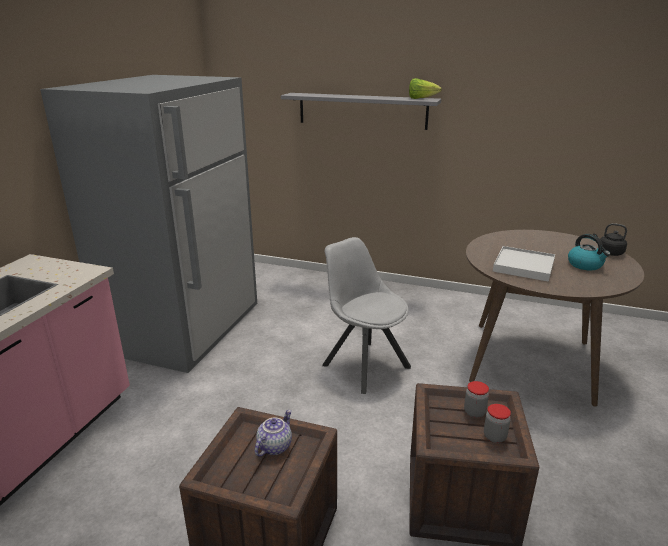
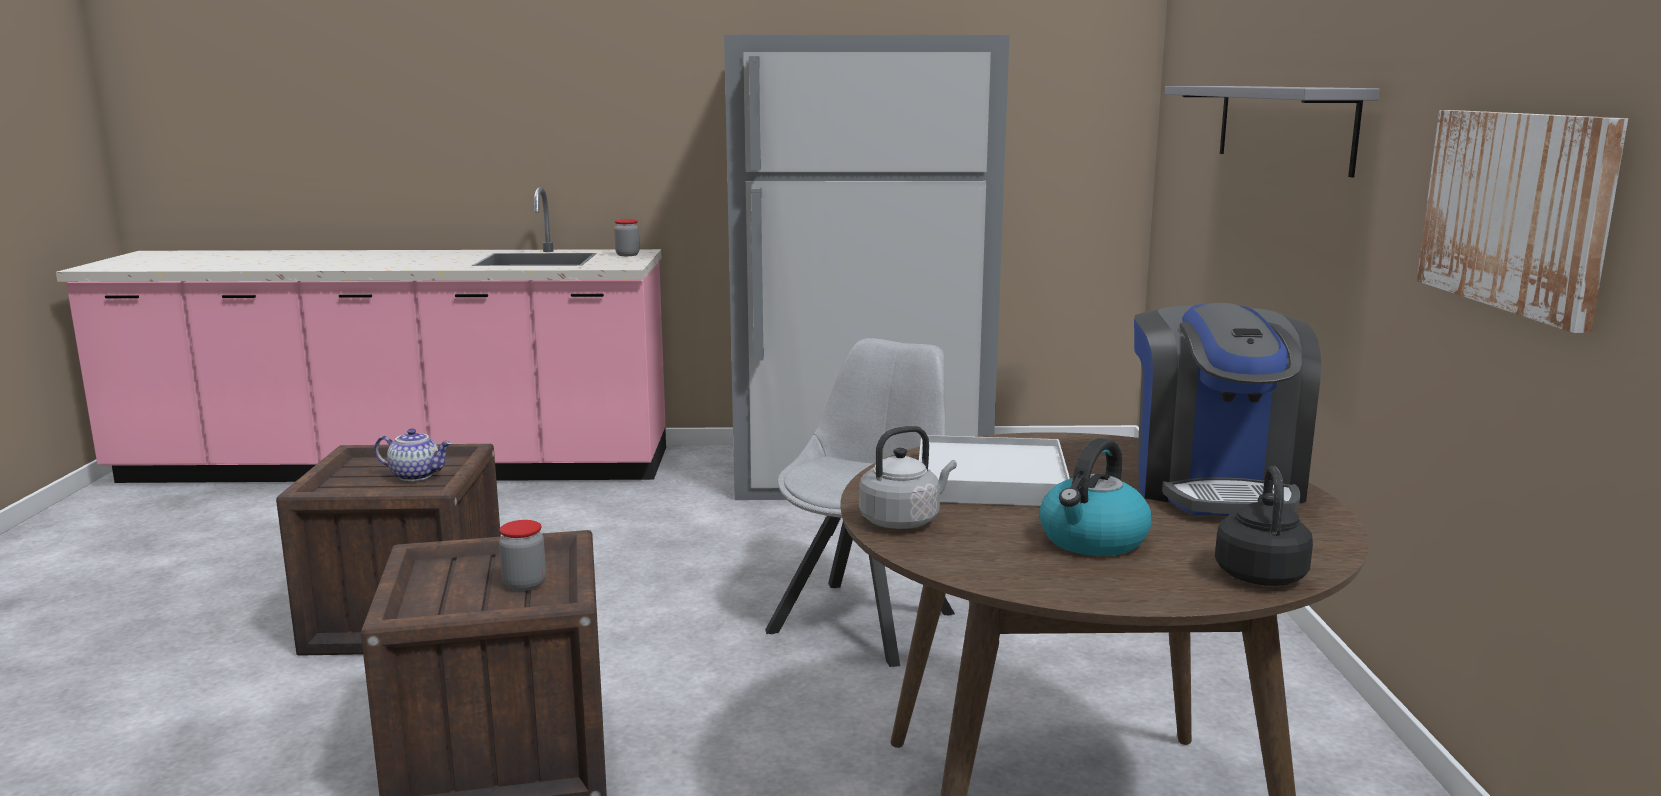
camera: 70 degrees right, 10 degrees down
lettuce [409,78,442,99] -> none
jar [484,404,511,443] -> jar moved to [614,219,640,256]
none -> grey kettle [859,426,957,529]
none -> coffee machine [1134,303,1321,516]
none -> picture [1417,110,1628,333]

